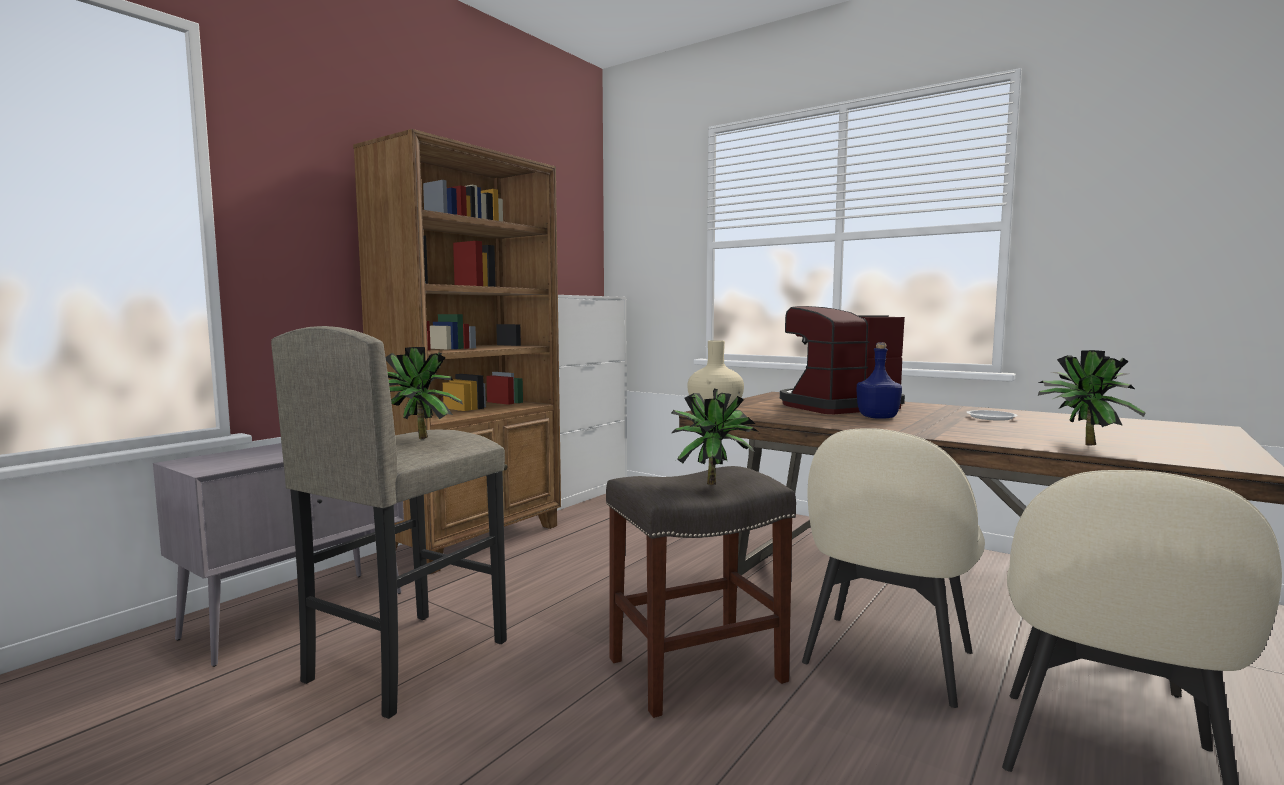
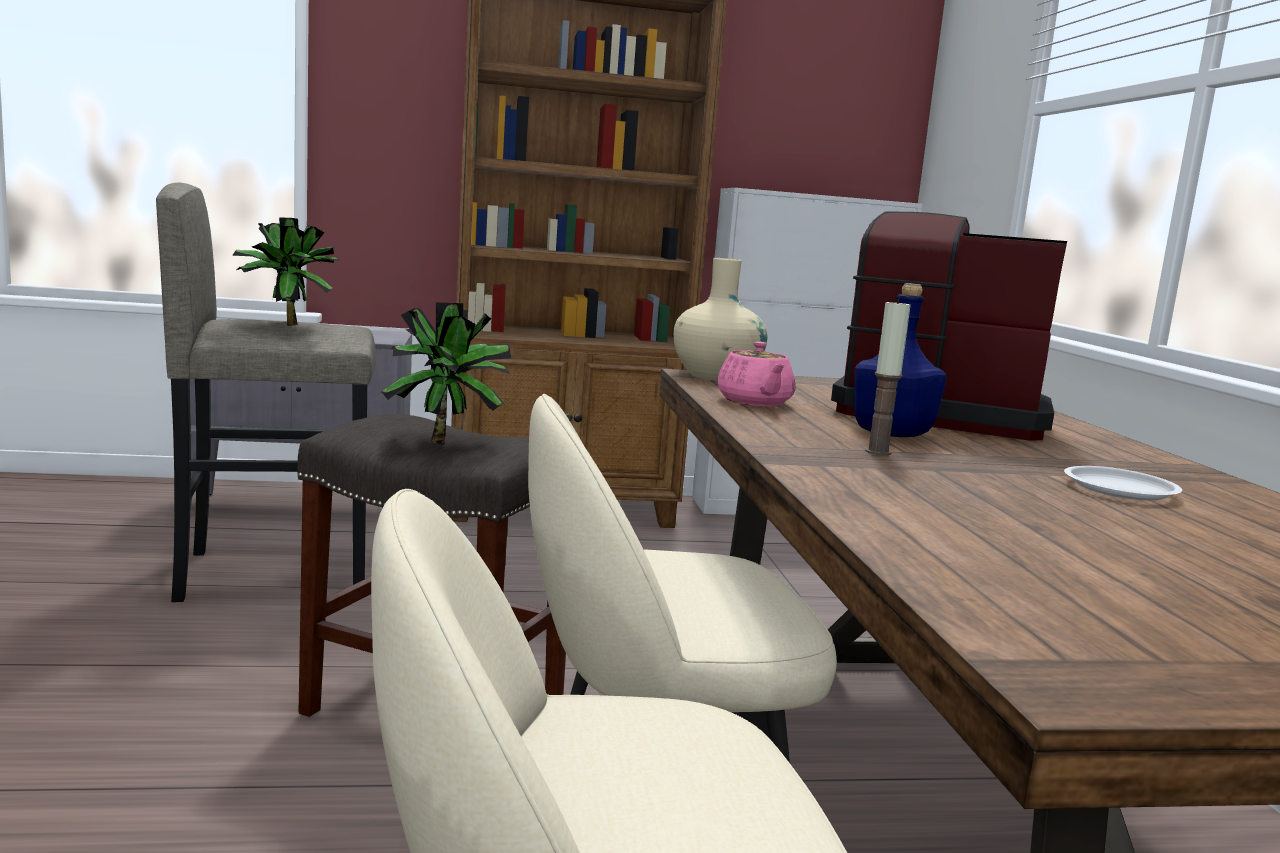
camera: 45 degrees right, 5 degrees up
potted plant [1038,350,1146,446] -> none
none -> pink teapot [717,342,795,407]
none -> candle [865,298,911,456]

